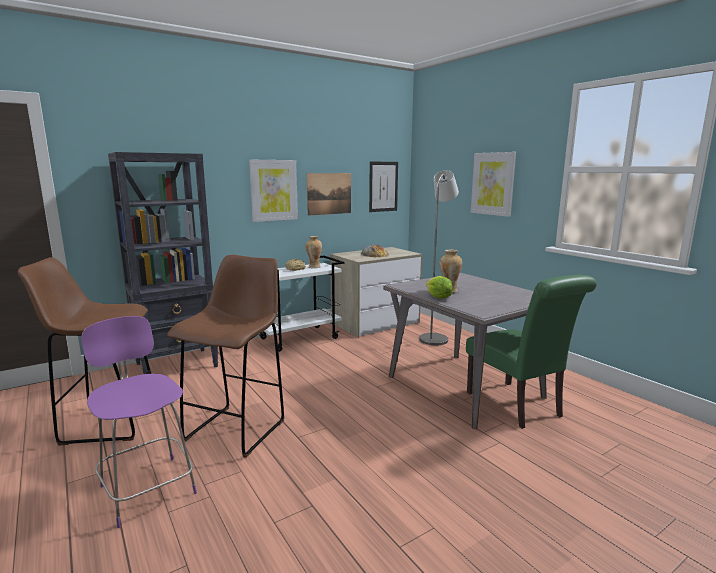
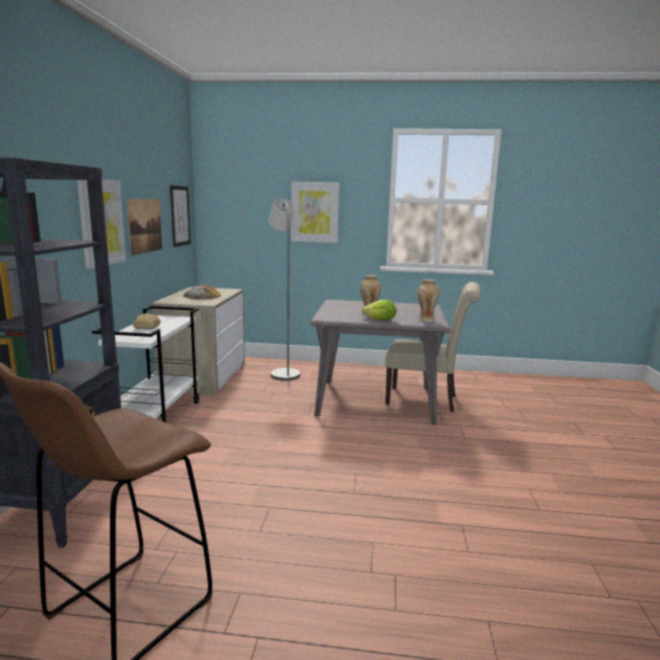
camera: 50 degrees left, 0 degrees up
purple stool [81,316,197,528] -> none
brown stool [167,255,285,458] -> none
vase [306,236,322,268] -> vase moved to [417,279,440,322]
green chair [466,275,597,429] -> beige chair [385,282,480,412]

